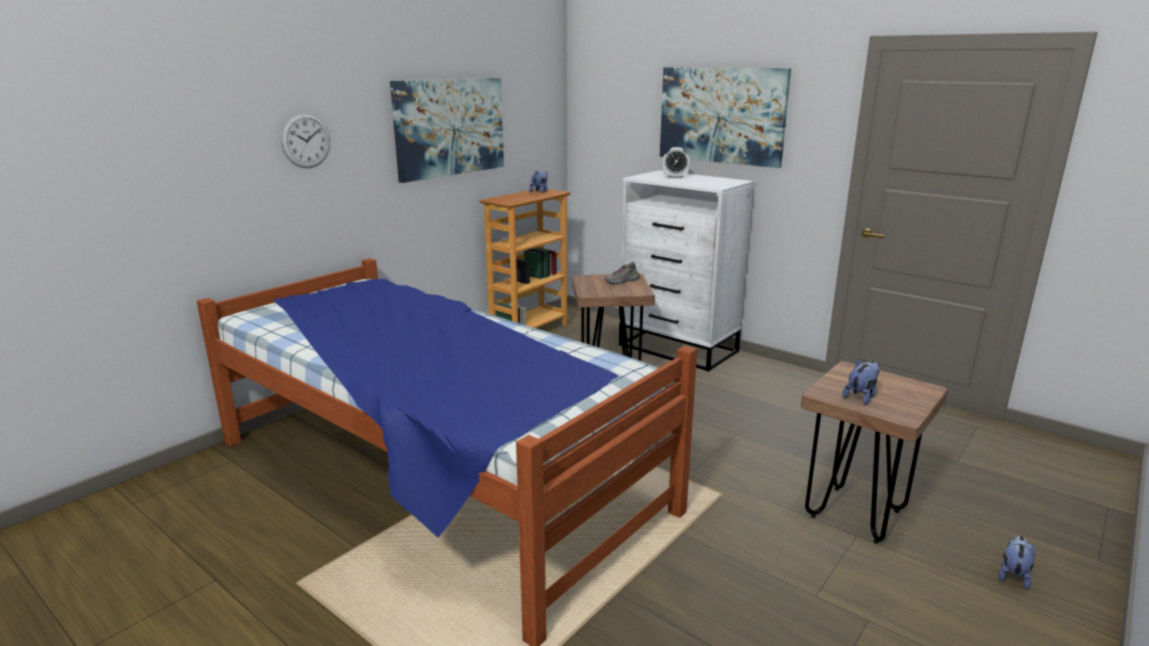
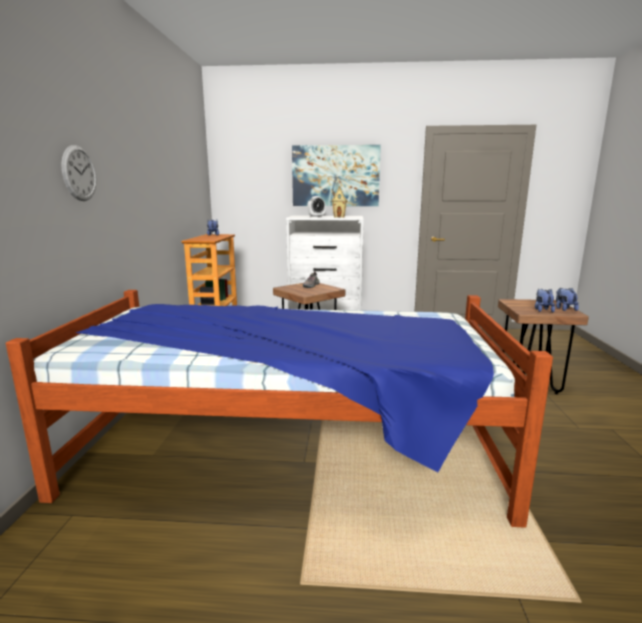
camera: 35 degrees left, 5 degrees down
picture [390,78,504,183] -> none
plush toy [998,536,1036,589] -> plush toy moved to [556,288,579,311]
none -> toy house [331,186,348,218]

